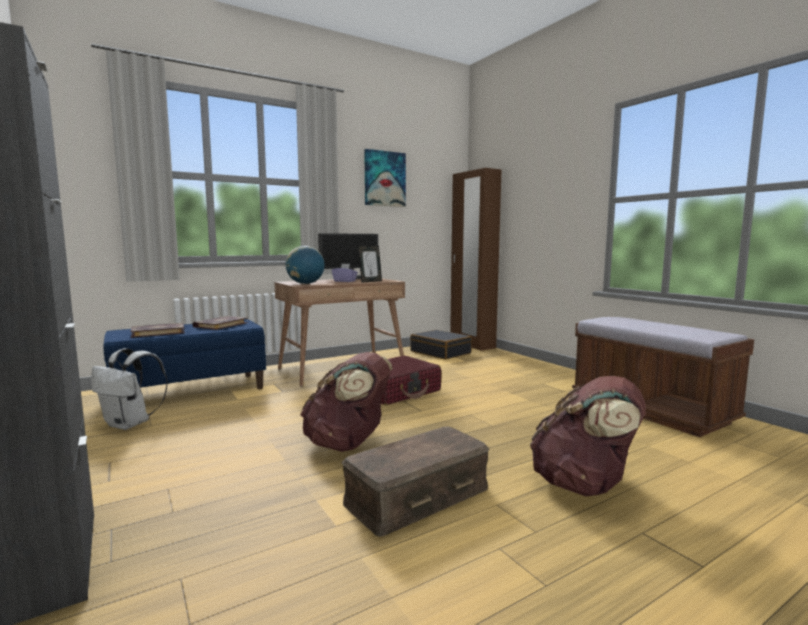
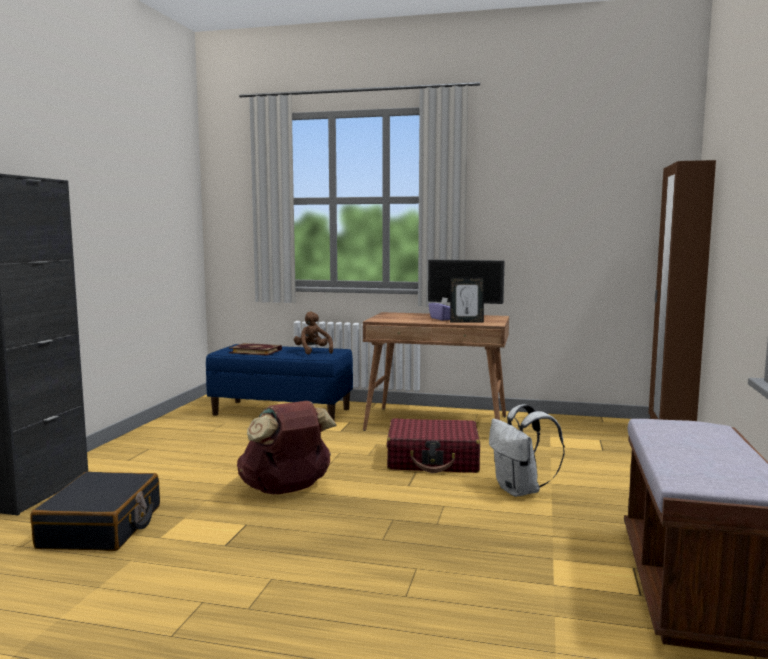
camera: 45 degrees right, 0 degrees up
white backpack [91,348,168,430] -> white backpack moved to [489,404,565,497]
book [193,316,248,330] -> brown plush toy [294,311,333,355]
globe [286,246,325,284] -> none
brown storage box [342,426,489,537] -> none
picture [364,149,406,207] -> none
black suitcase [410,330,472,359] -> black suitcase moved to [30,472,160,551]
brown backpack [530,376,646,496] -> none

